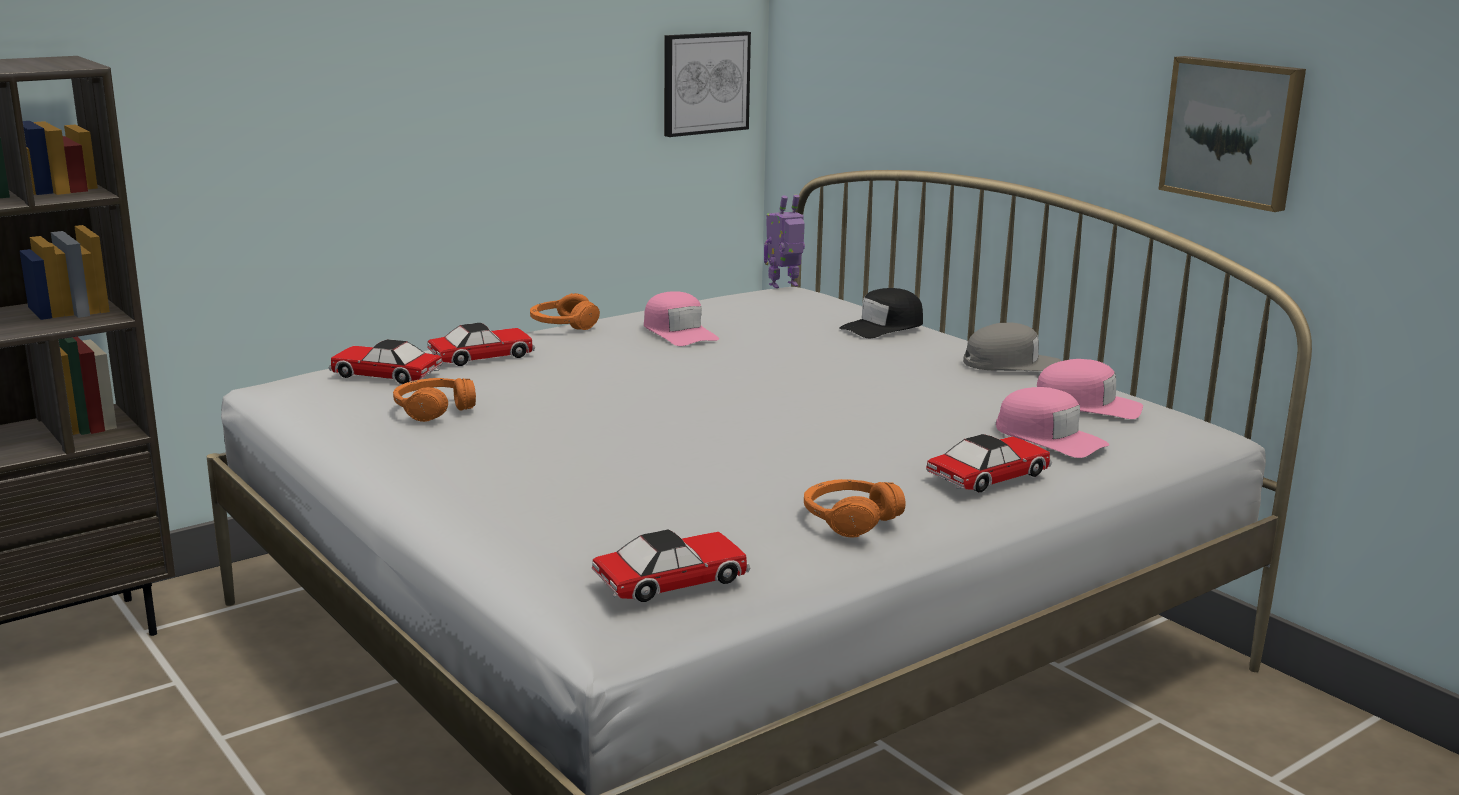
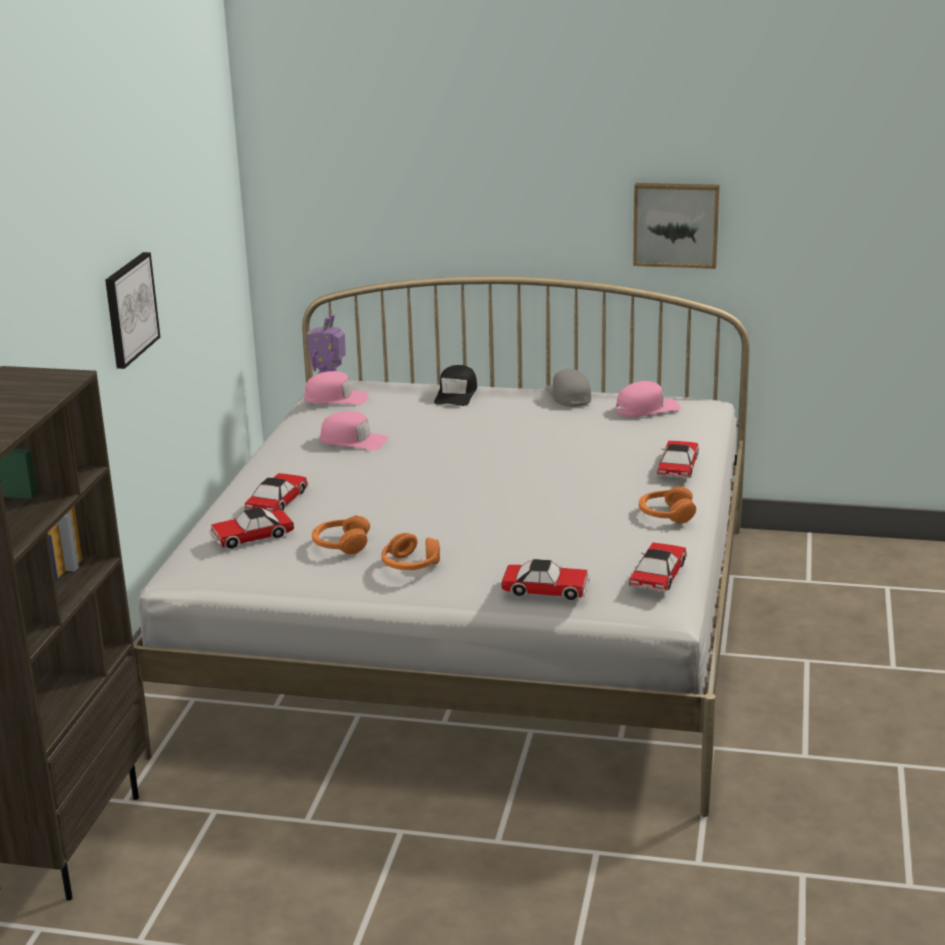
camera: 40 degrees left, 5 degrees up
orange headphones [530,293,600,330] -> orange headphones moved to [382,533,440,570]
picture [664,31,751,137] -> picture moved to [105,252,160,369]
grey cap [963,322,1061,371] -> grey cap turned 60 degrees counterclockwise [545,369,591,407]
pink cap [996,387,1109,458] -> pink cap moved to [304,371,369,405]
none -> toy car [501,559,590,600]

